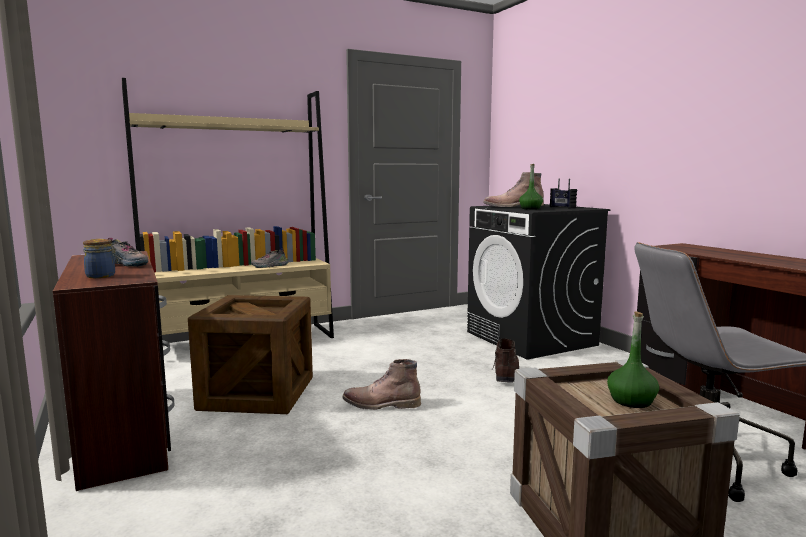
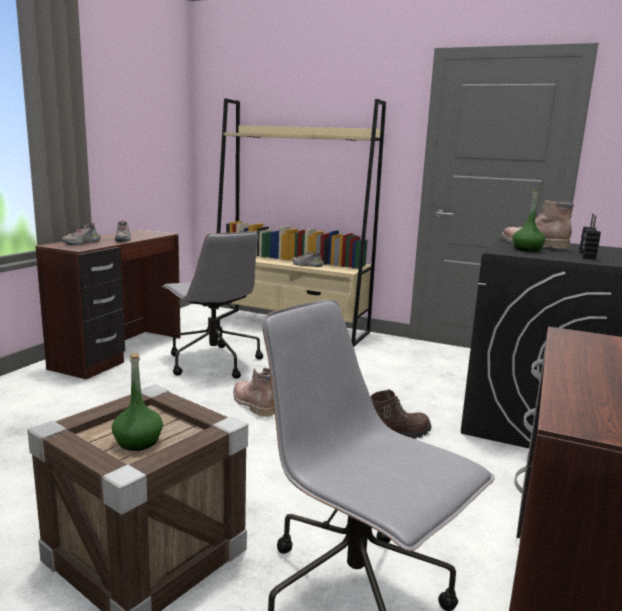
camera: 50 degrees right, 5 degrees up
jar [83,239,118,278] -> shoe [61,223,101,245]
crate [188,295,313,414] -> grey office chair [162,231,263,379]

